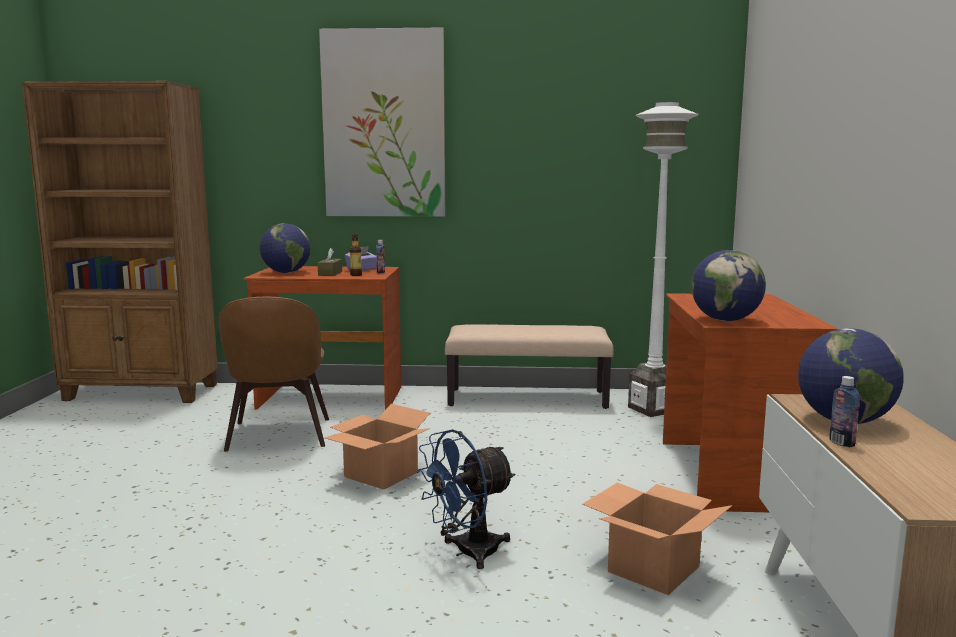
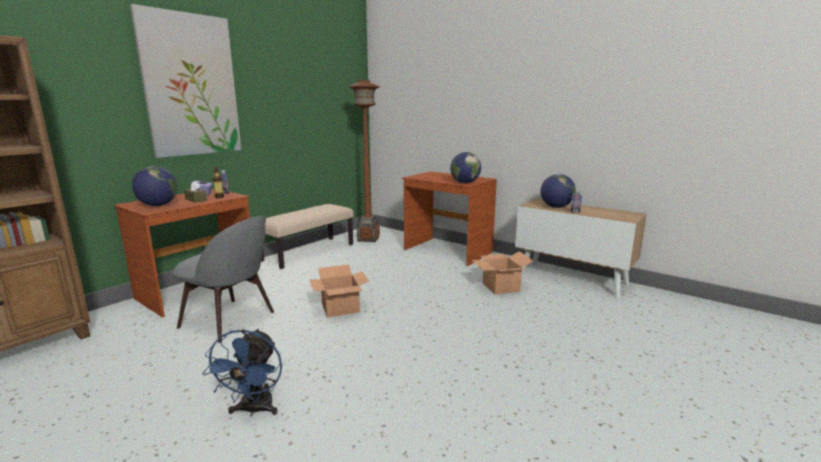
camera: 55 degrees left, 5 degrees up
brown chair [218,297,329,452] -> grey chair [172,216,274,343]
blue fan [416,429,515,569] -> blue fan moved to [203,329,282,417]
white floor lamp [628,102,699,417] -> brown floor lamp [348,80,380,242]

